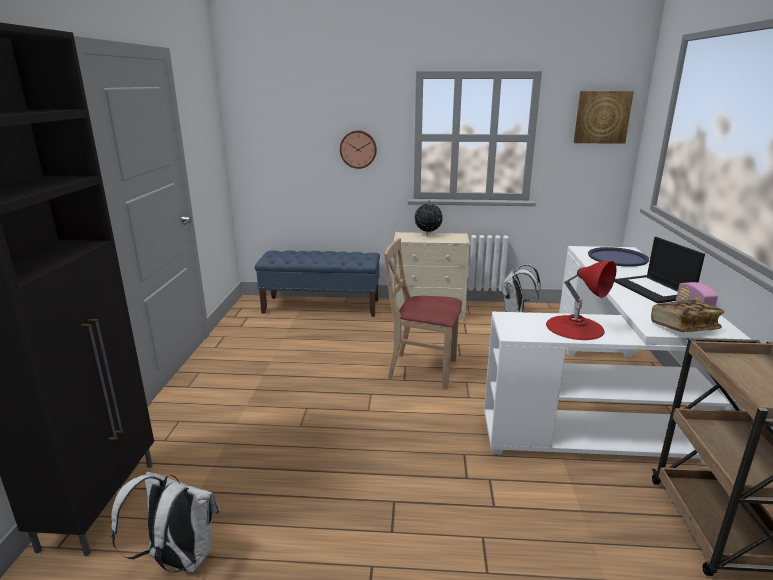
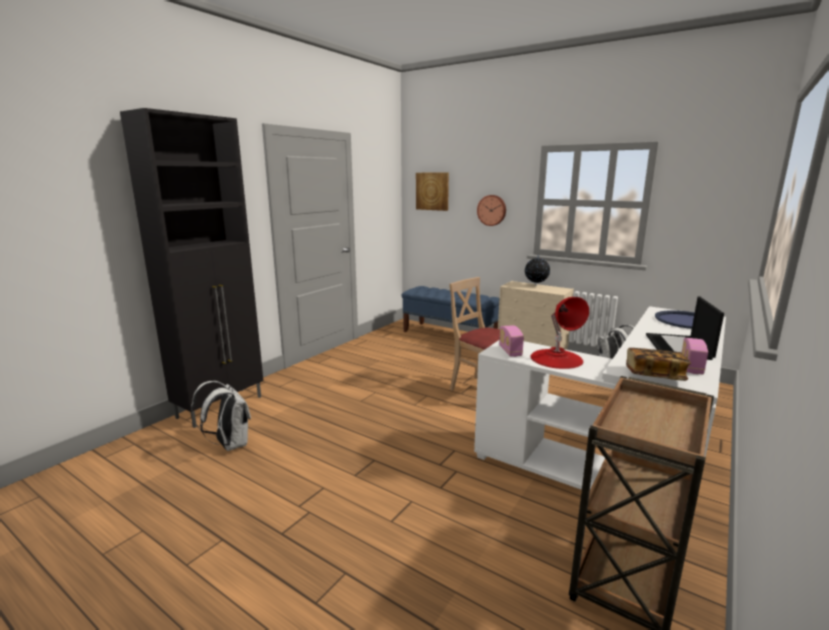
camera: 30 degrees right, 5 degrees down
picture [574,91,634,144] -> picture moved to [416,172,449,211]
none -> radio [499,325,524,357]

